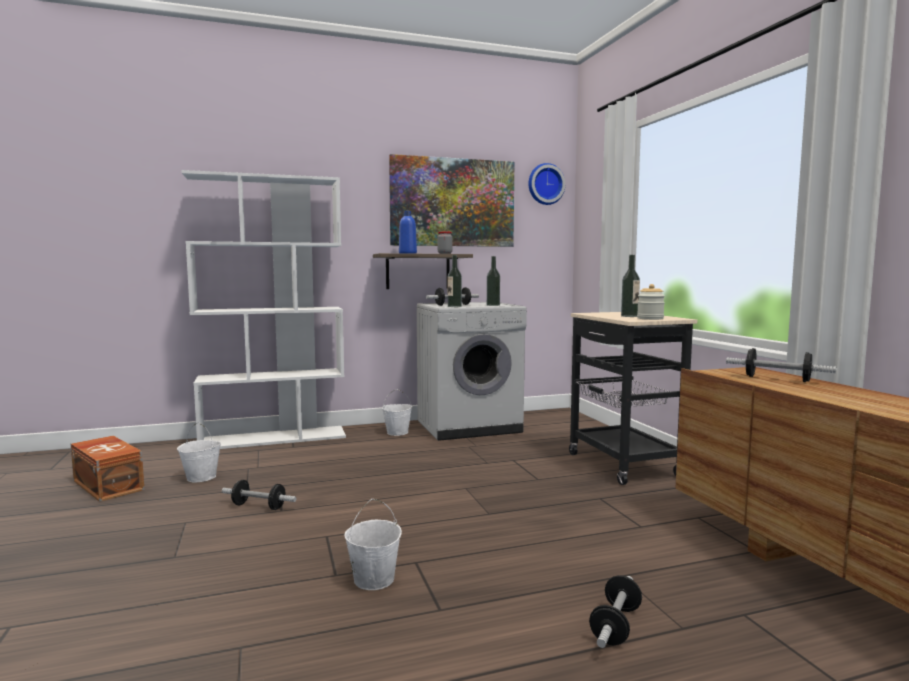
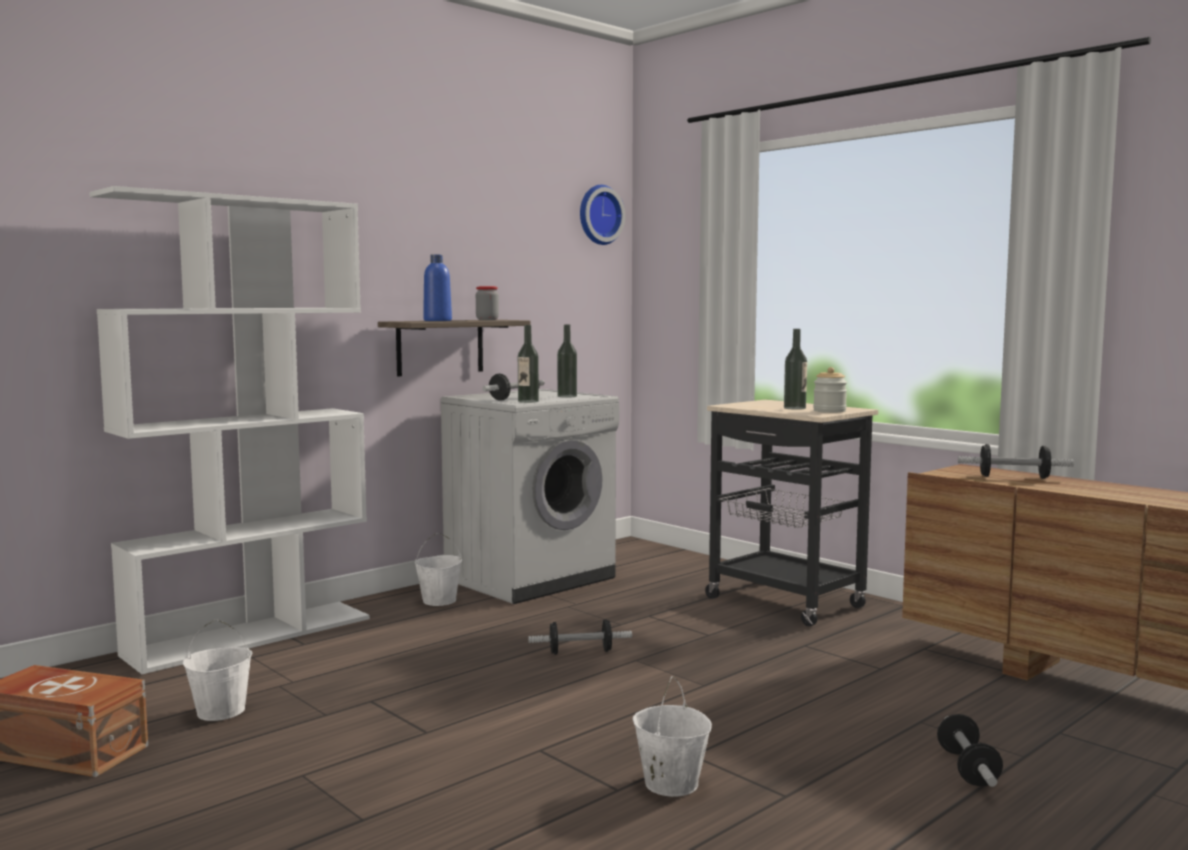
camera: 25 degrees left, 0 degrees up
dumbbell [222,480,297,510] -> dumbbell moved to [528,619,632,655]
picture [389,154,514,247] -> none

